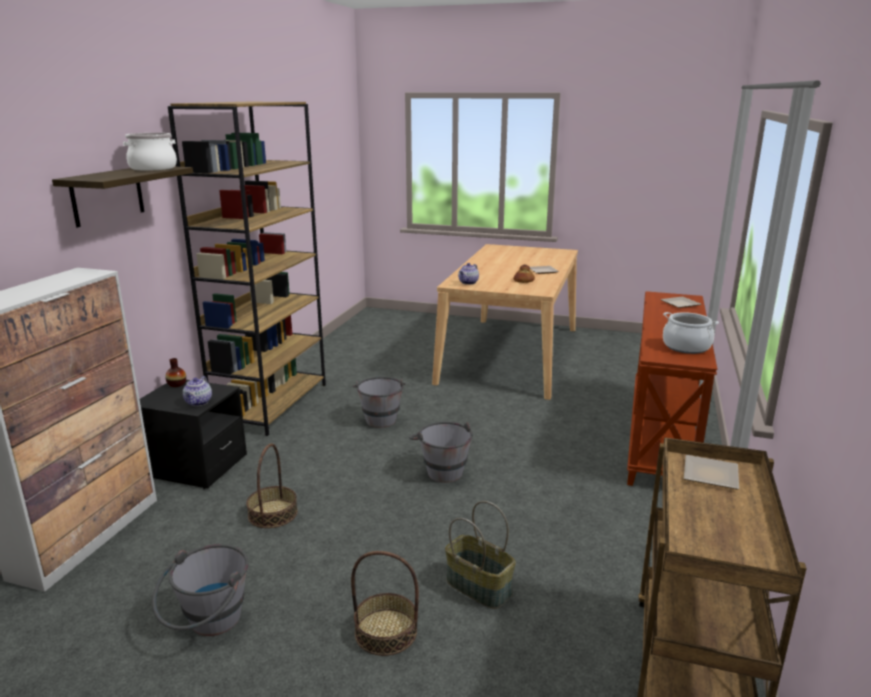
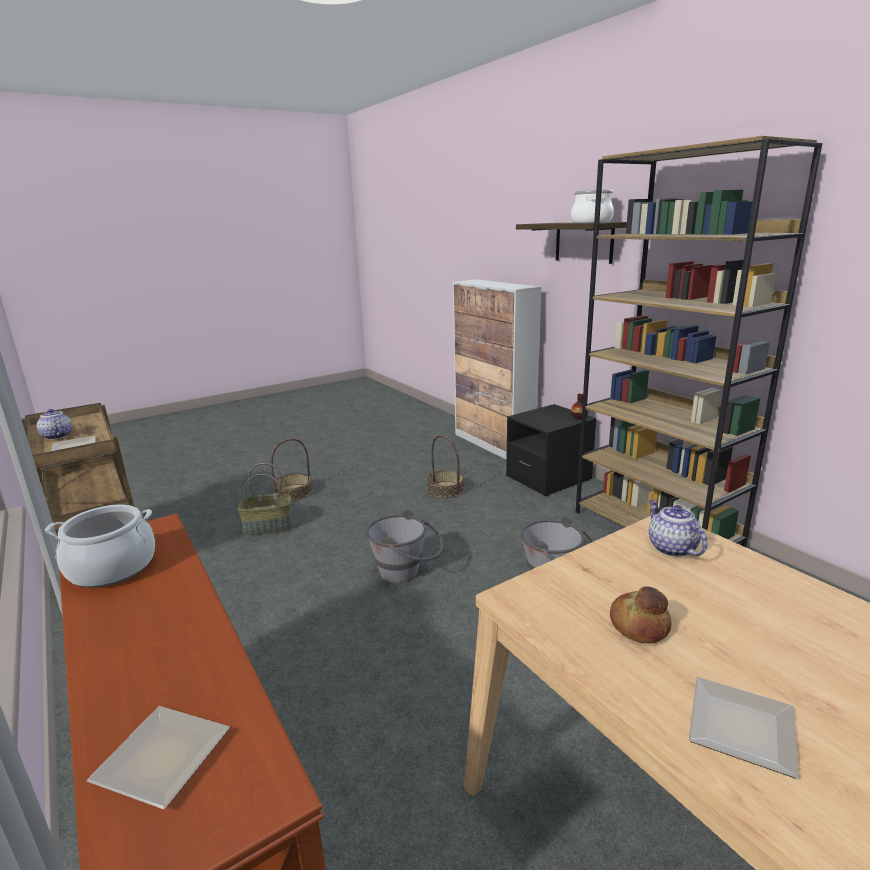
camera: 130 degrees right, 0 degrees up
grey bucket [152,544,249,636] -> none
teapot [183,376,212,406] -> teapot moved to [37,409,72,440]

